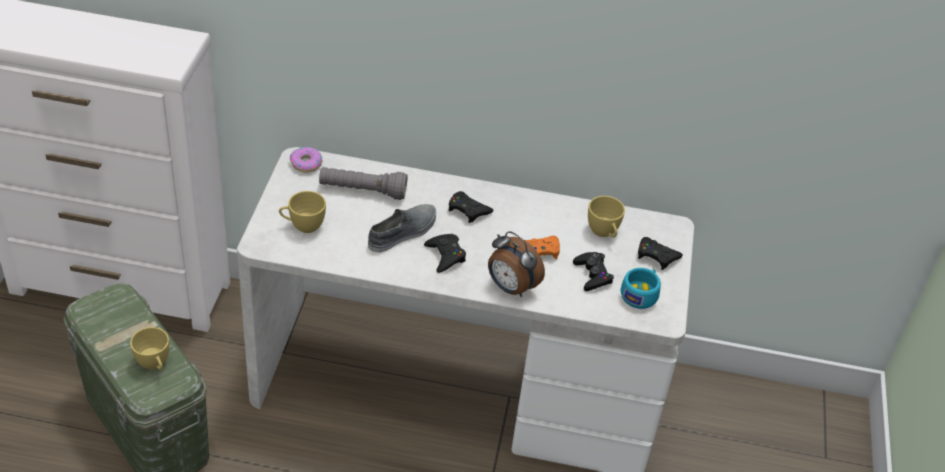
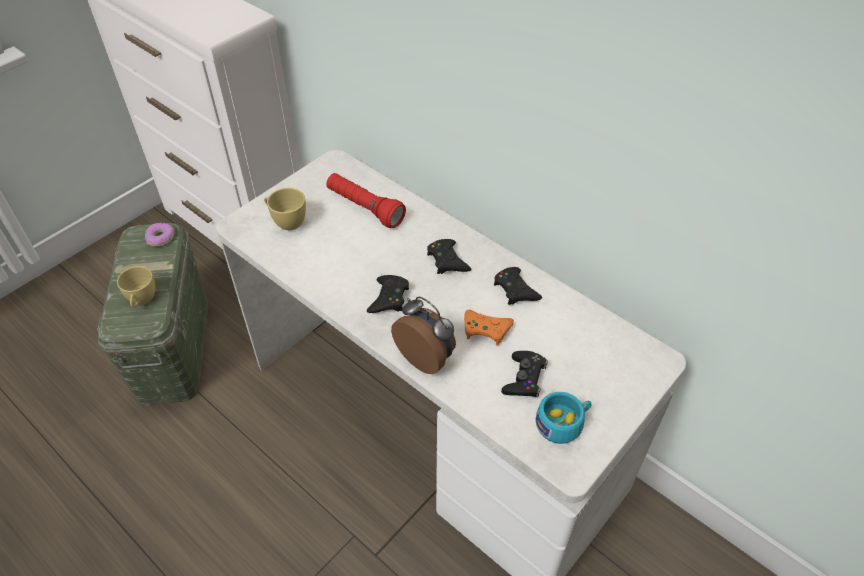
camera: 35 degrees right, 5 degrees up
donut [290,147,322,173] -> donut moved to [145,223,174,247]
grey flashlight [319,167,408,200] -> red flashlight [326,173,406,228]
grey shoe [368,204,436,253] -> none
alarm clock [488,231,545,297] -> alarm clock turned 150 degrees clockwise [391,297,456,374]
yellow cup [588,196,625,237] -> none
black game controller [638,237,683,270] -> black game controller moved to [494,267,542,305]

